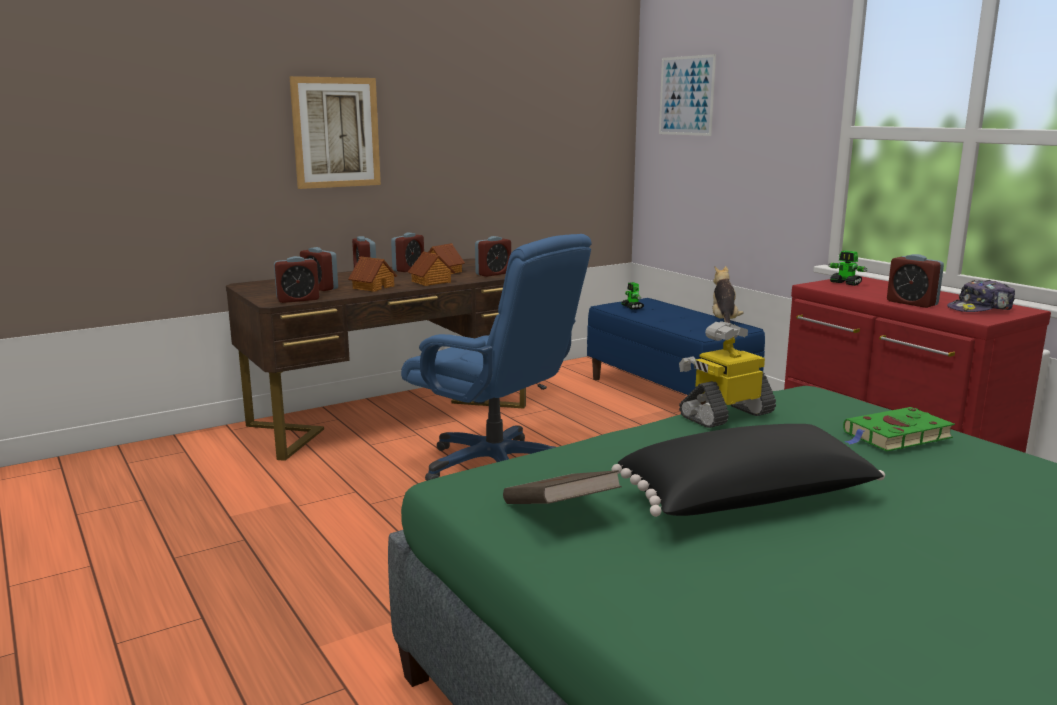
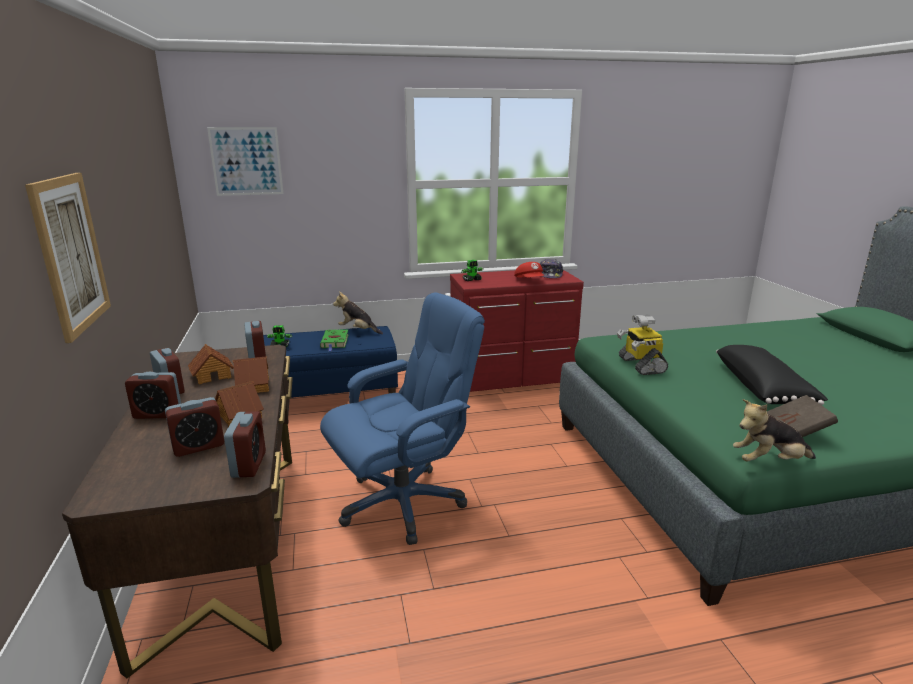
camera: 70 degrees left, 5 degrees up
green book [843,407,955,451] -> green book moved to [320,329,349,351]
alarm clock [887,254,944,308] -> red cap [514,262,544,278]
none -> plush toy [733,399,816,462]

